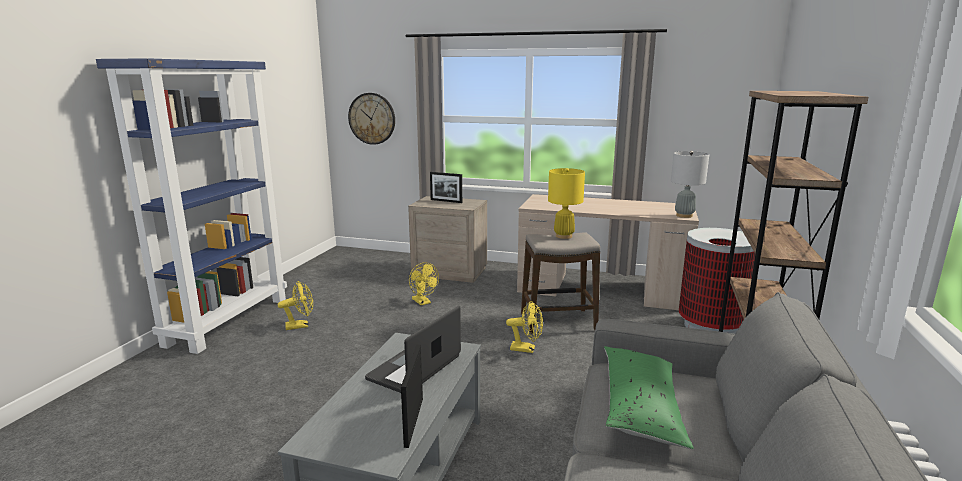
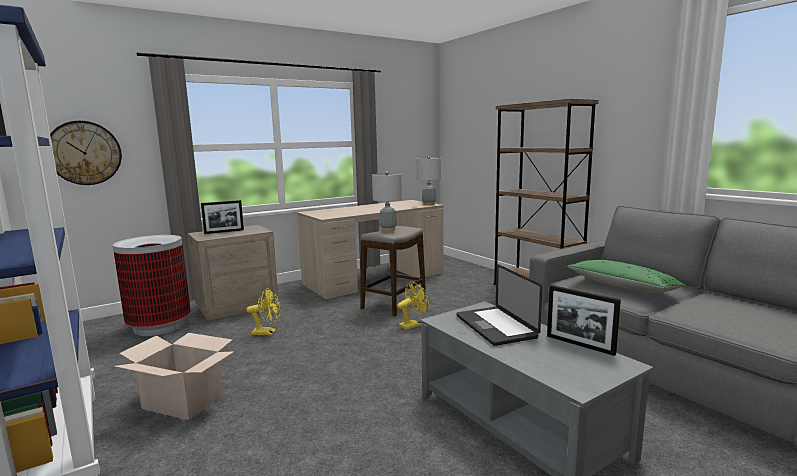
camera: 50 degrees left, 5 degrees down
yellow fan [278,281,313,330] -> cardboard box [114,333,234,420]
yellow table lamp [548,168,585,239] -> grey table lamp [372,172,402,231]
trash can [679,228,755,334] -> trash can moved to [113,235,190,336]

